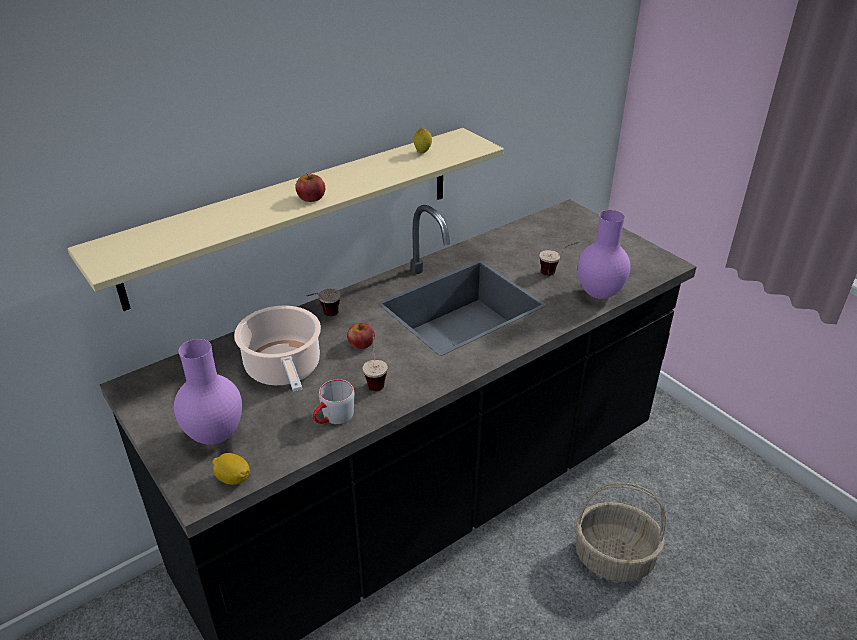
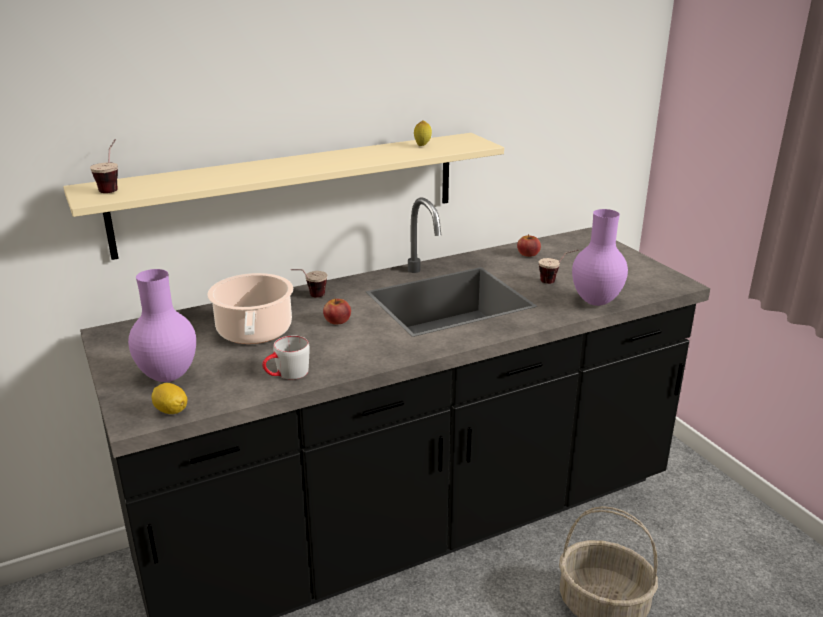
camera: 10 degrees right, 10 degrees down
apple [295,173,325,202] -> apple moved to [517,234,541,257]
cup [362,334,388,391] -> cup moved to [90,139,118,193]

